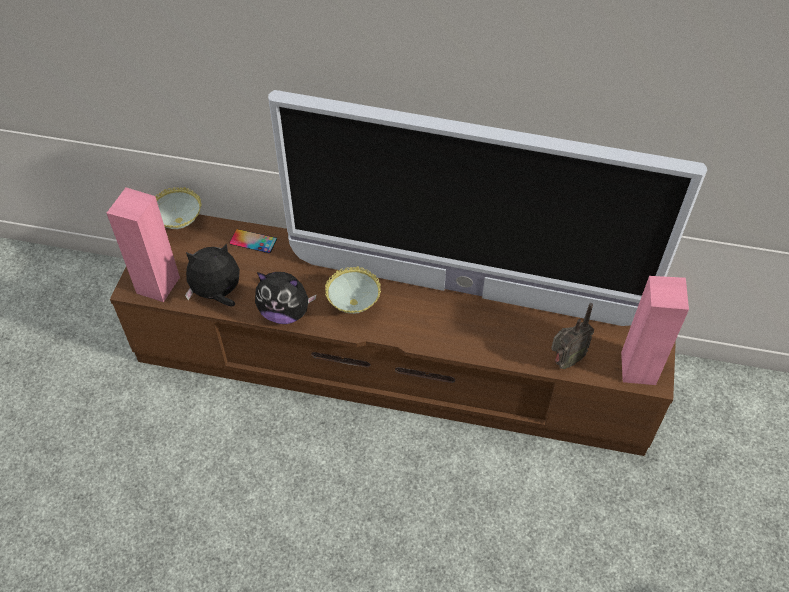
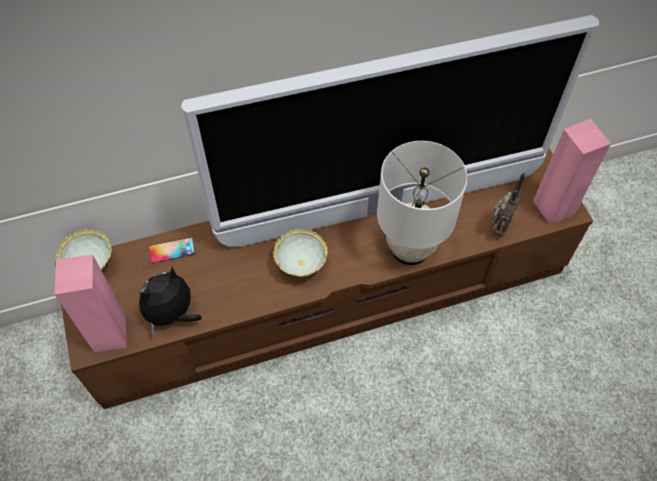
camera: 30 degrees left, 5 degrees up
plush toy [255,272,317,324] -> none
none -> white table lamp [377,141,467,265]

